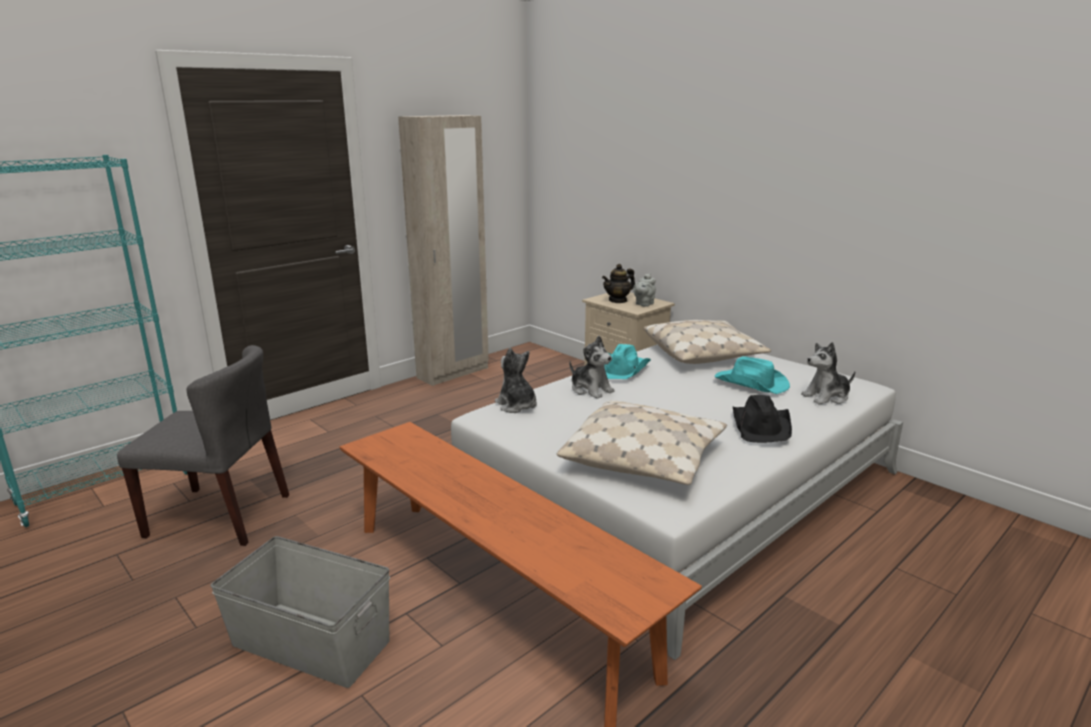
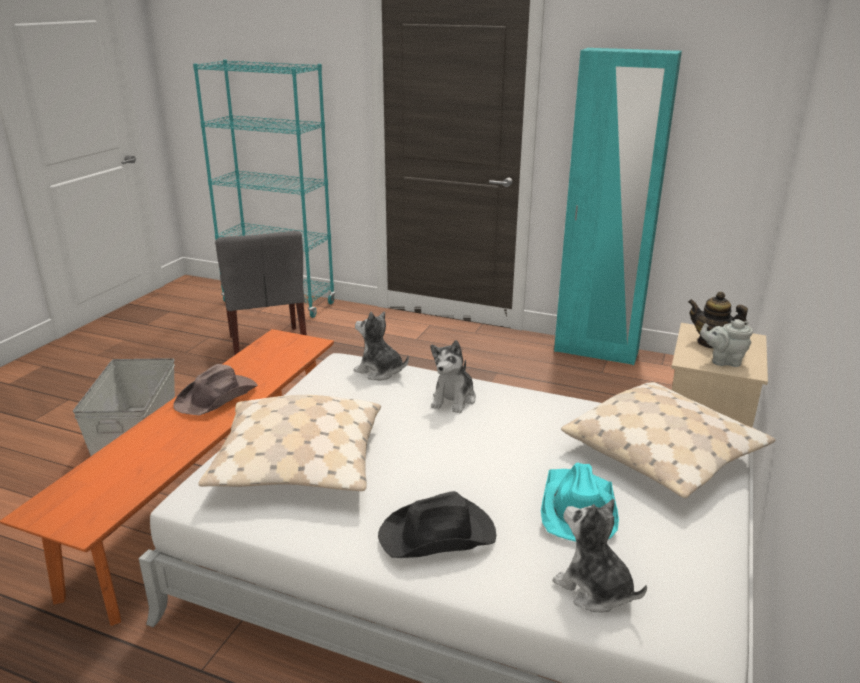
camera: 65 degrees right, 5 degrees up
beige wardrobe [398,115,489,386] -> turquoise wardrobe [554,48,682,365]
plush toy [495,348,537,413] -> plush toy turned 90 degrees counterclockwise [354,312,409,381]
turquoise hat [605,344,651,379] -> none
none -> brown hat [173,364,258,415]

